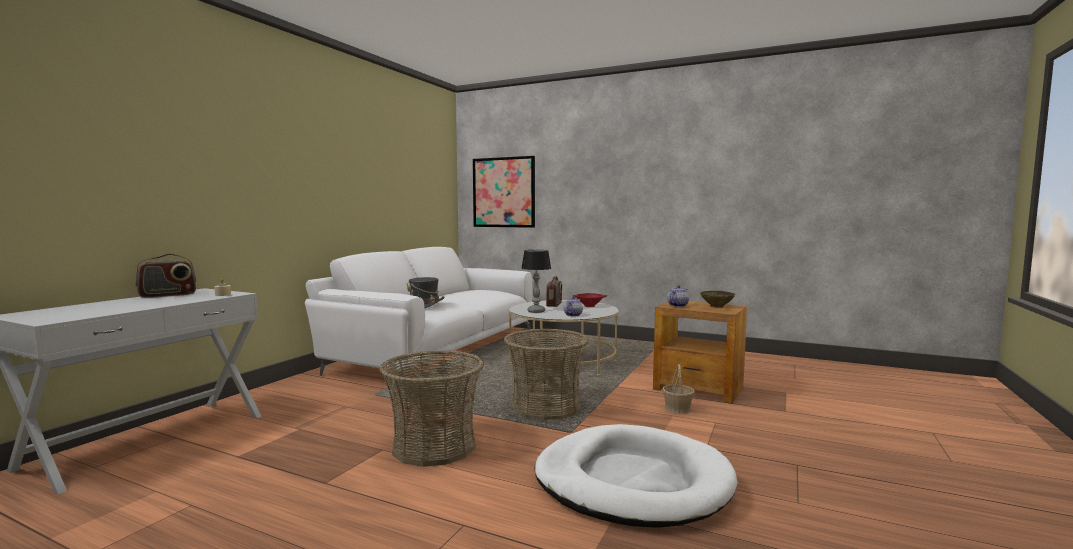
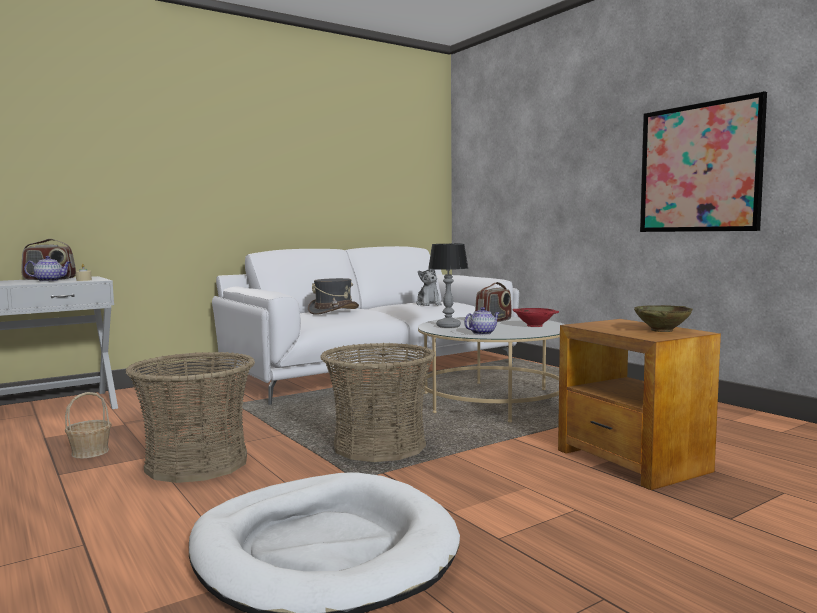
camera: 30 degrees right, 0 degrees up
picture [473,156,535,228] -> picture moved to [640,91,767,232]
basket [662,364,695,414] -> basket moved to [65,392,112,458]
teapot [667,285,689,307] -> teapot moved to [24,256,71,282]
none -> plush toy [416,269,442,306]

